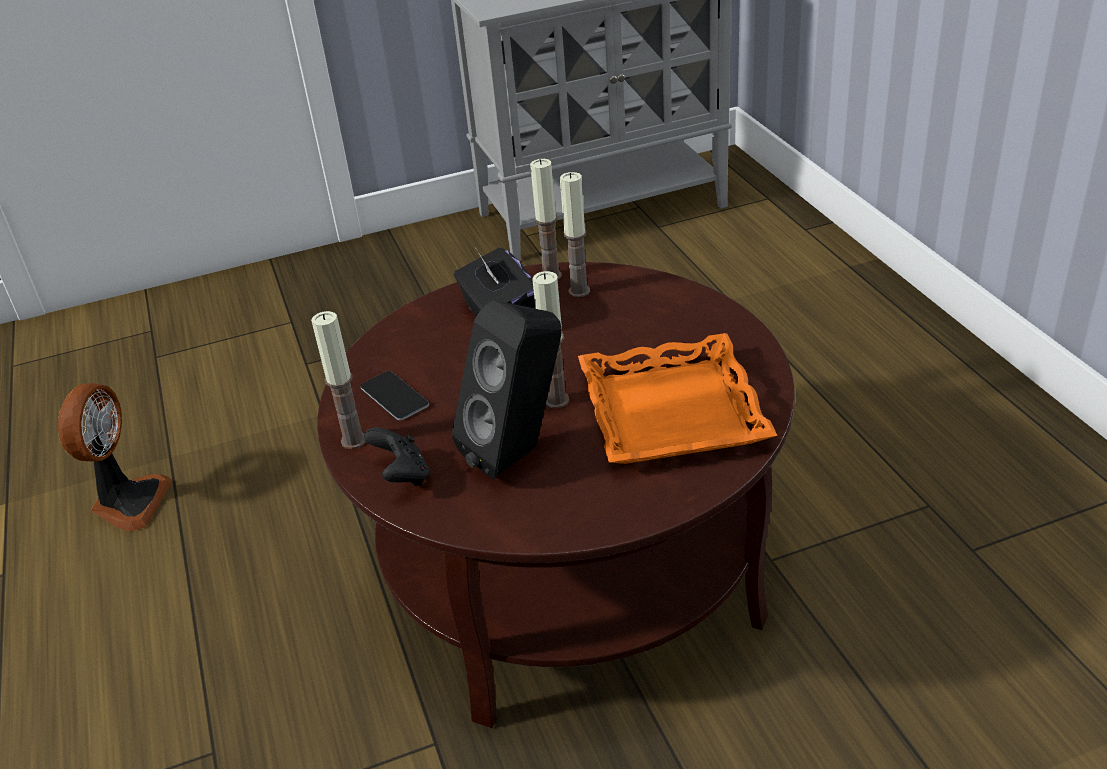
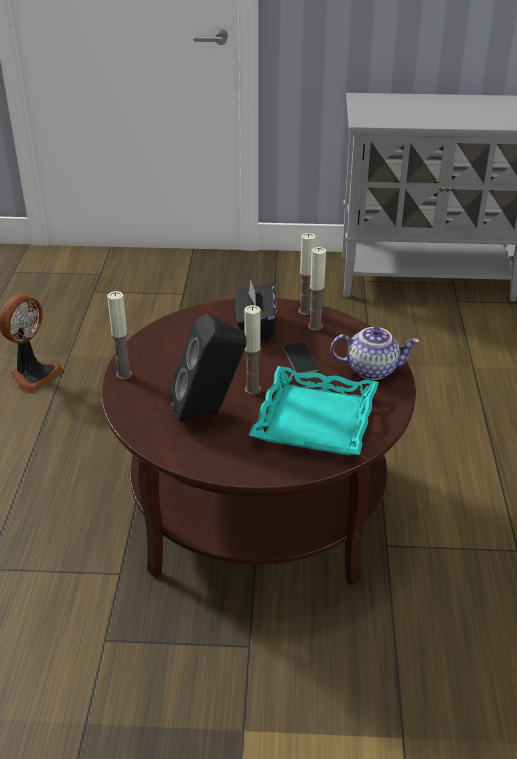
camera: 20 degrees right, 0 degrees up
phone [360,371,429,420] -> phone moved to [283,342,319,373]
black game controller [364,427,430,486] -> none
orange tray [578,333,778,464] -> turquoise tray [249,366,379,455]
none -> teapot [330,327,419,380]

